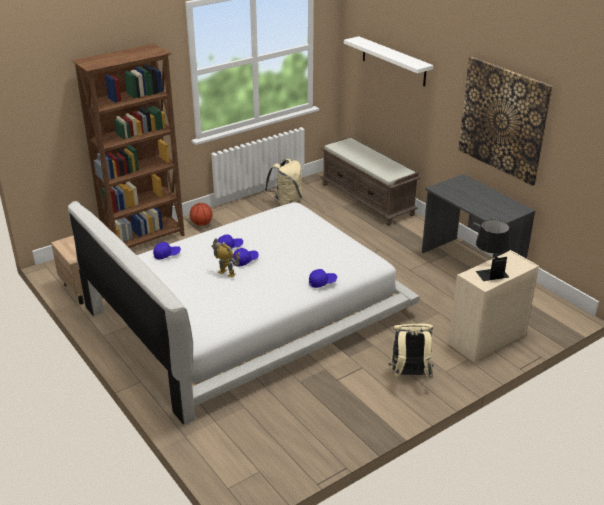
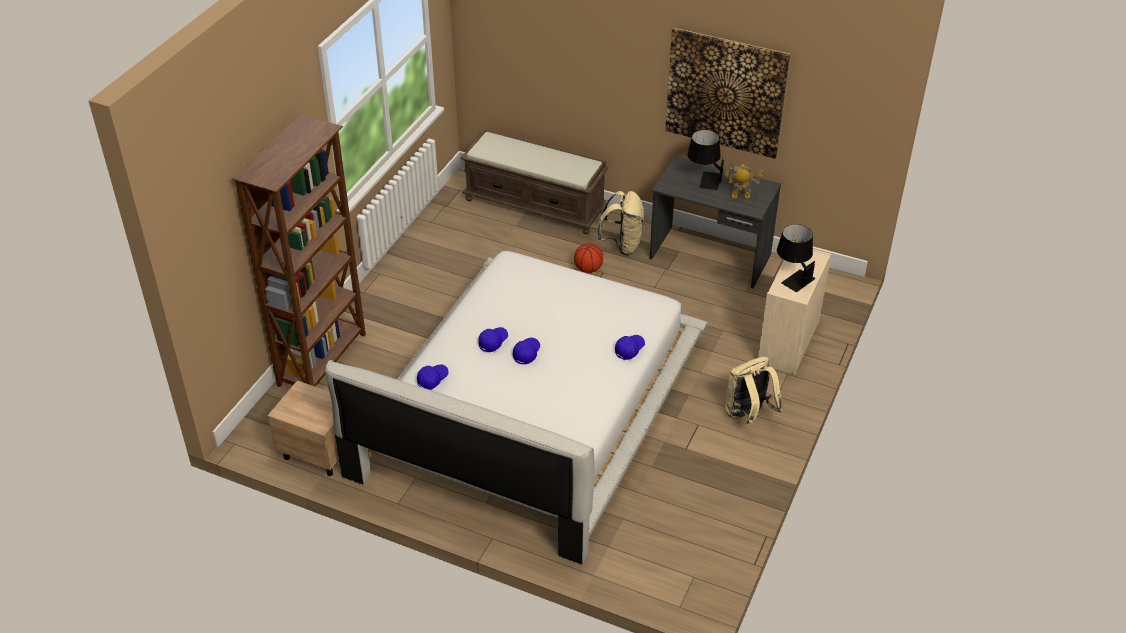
camera: 30 degrees left, 10 degrees up
basketball [190,203,212,226] -> basketball moved to [574,243,603,273]
toy robot [212,238,240,277] -> toy robot moved to [724,162,763,198]
beige backpack [265,159,302,206] -> beige backpack moved to [597,191,645,255]
white shelf [344,36,434,87] -> none
none -> black table lamp [688,130,724,190]

